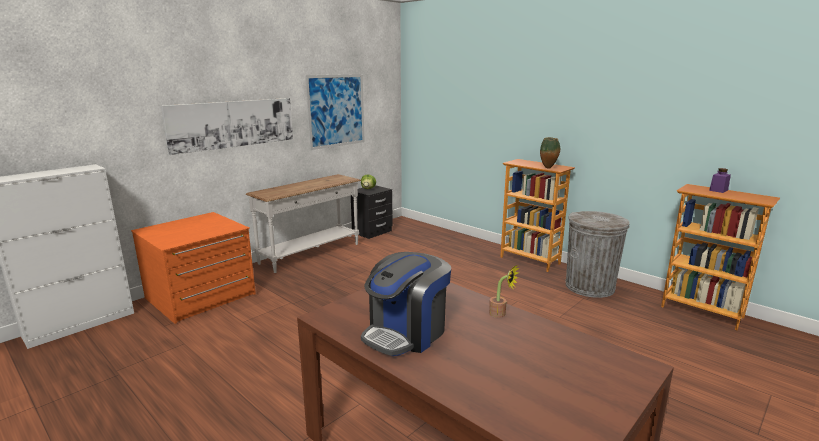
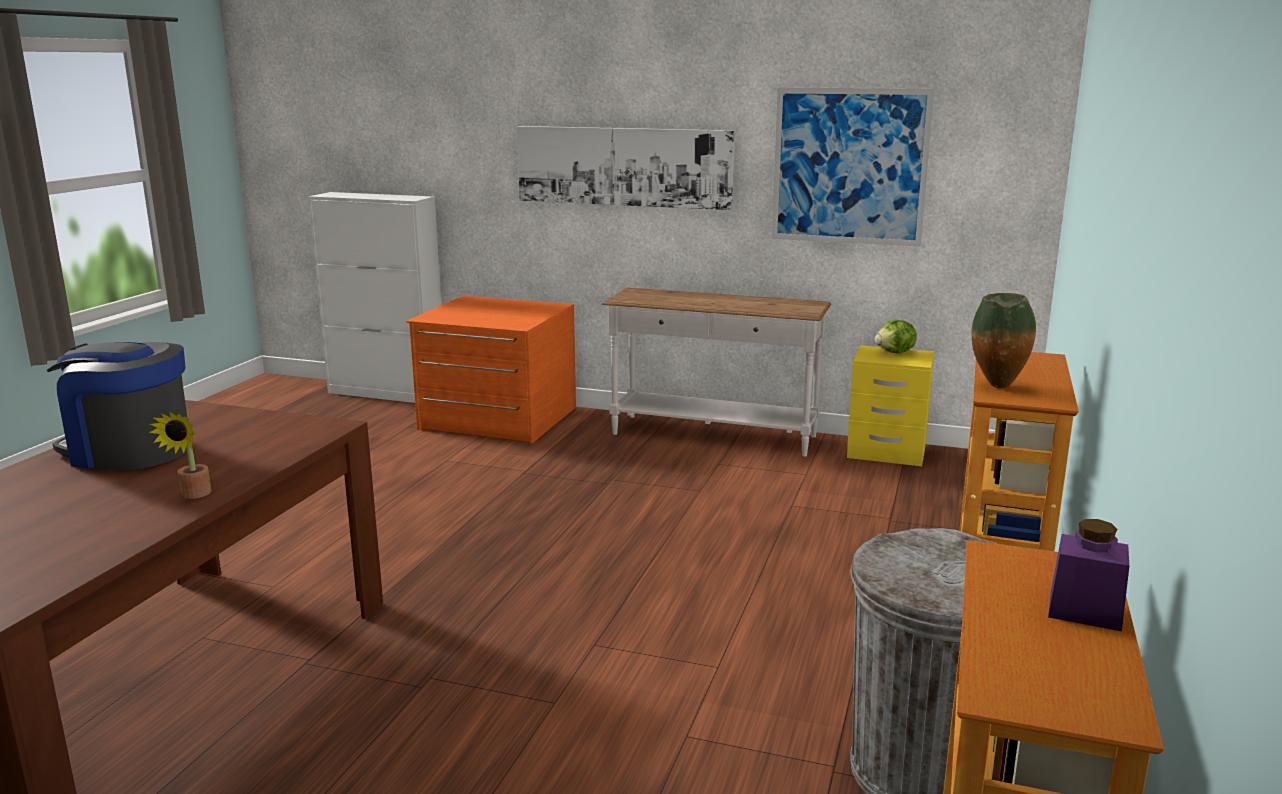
camera: 65 degrees right, 0 degrees up
black nightstand [351,185,393,239] -> yellow nightstand [847,345,934,466]

